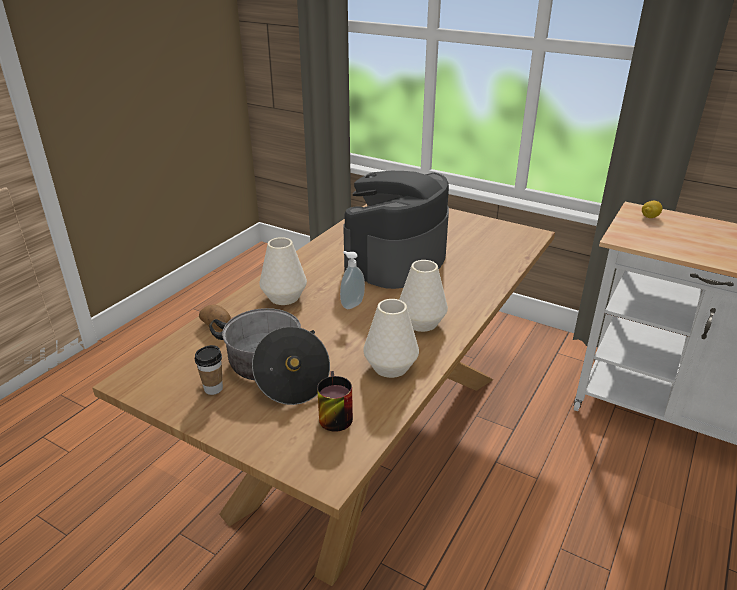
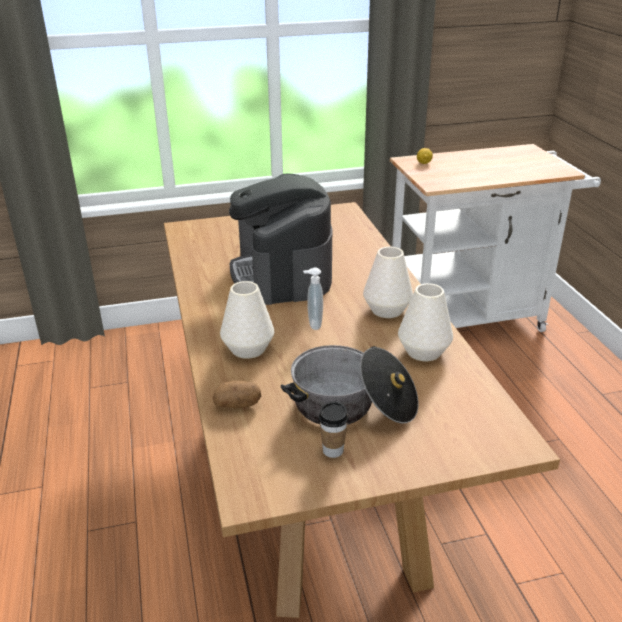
camera: 45 degrees left, 0 degrees up
mug [317,371,353,432] -> none

